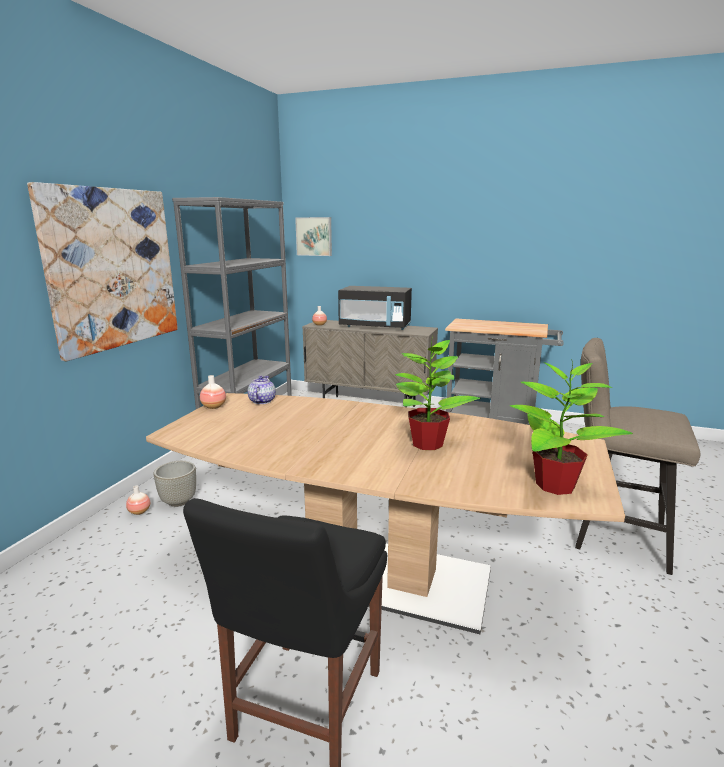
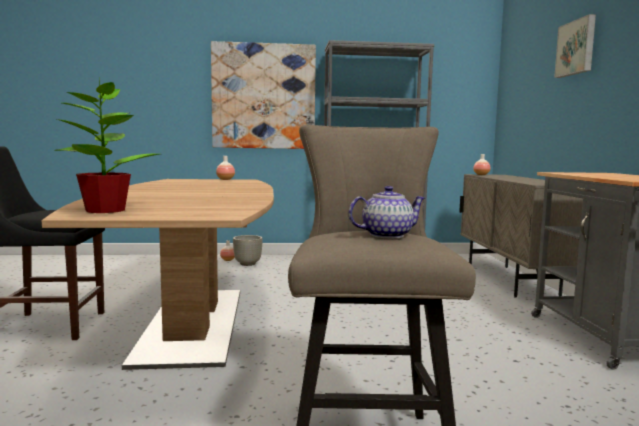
camera: 65 degrees right, 10 degrees down
teapot [248,376,276,404] -> teapot moved to [349,186,425,238]
picture [295,217,332,256] -> picture moved to [554,14,596,78]
black microwave [338,286,412,330] -> none
potted plant [395,336,480,450] -> none

